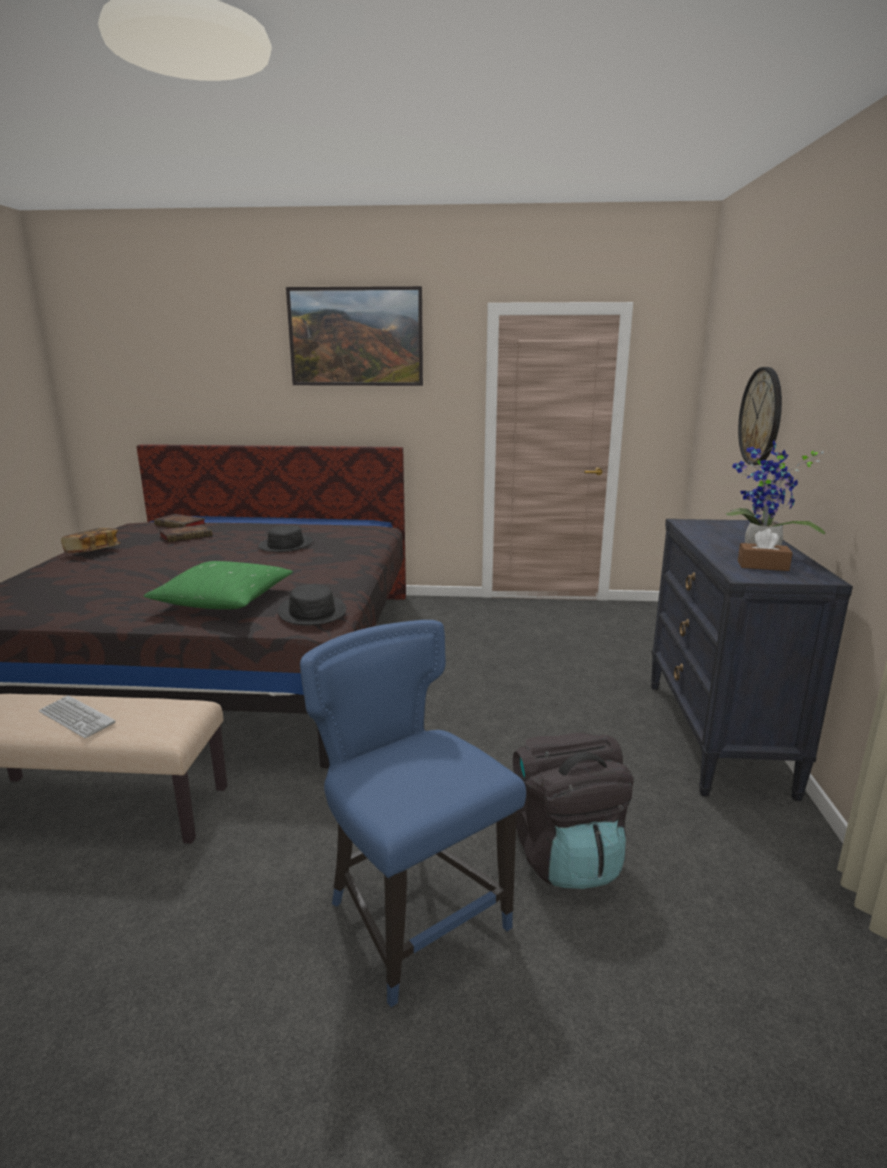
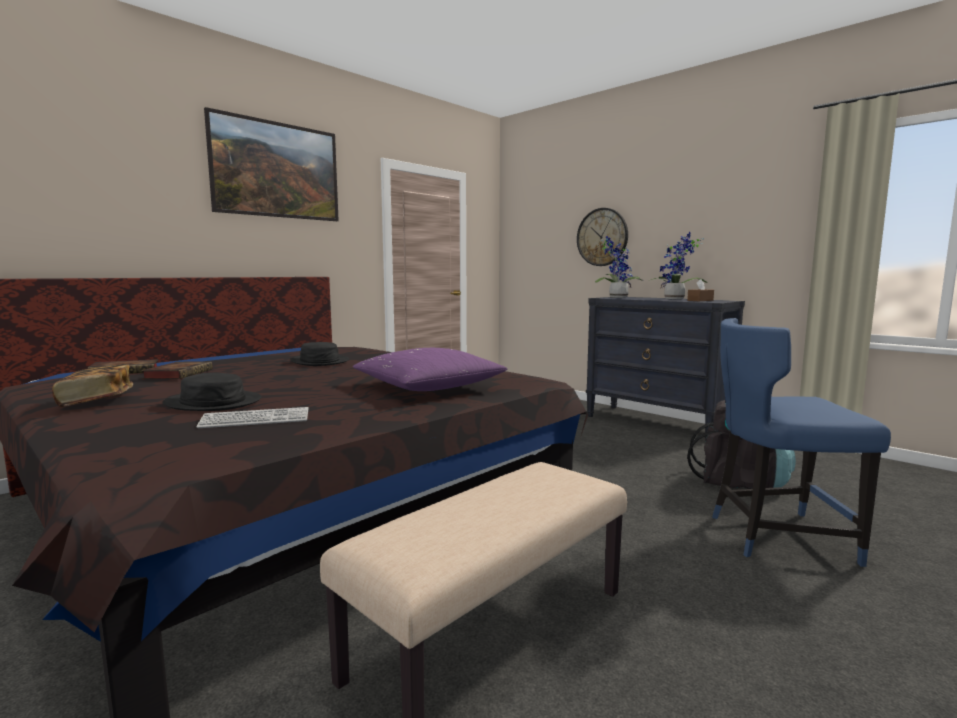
camera: 50 degrees left, 10 degrees down
keyboard [39,695,115,738] -> keyboard moved to [196,407,309,428]
green pillow [144,561,293,609] -> purple pillow [353,348,507,391]
black hat [278,584,346,625] -> black hat moved to [163,373,262,411]
none -> potted plant [595,236,643,298]

